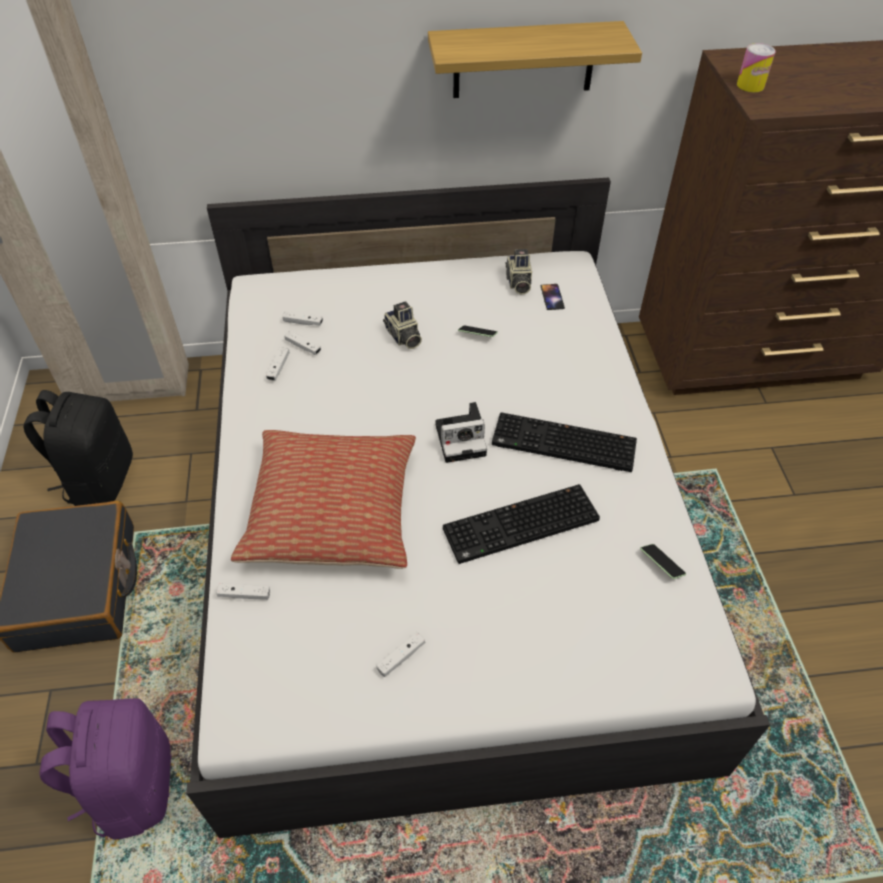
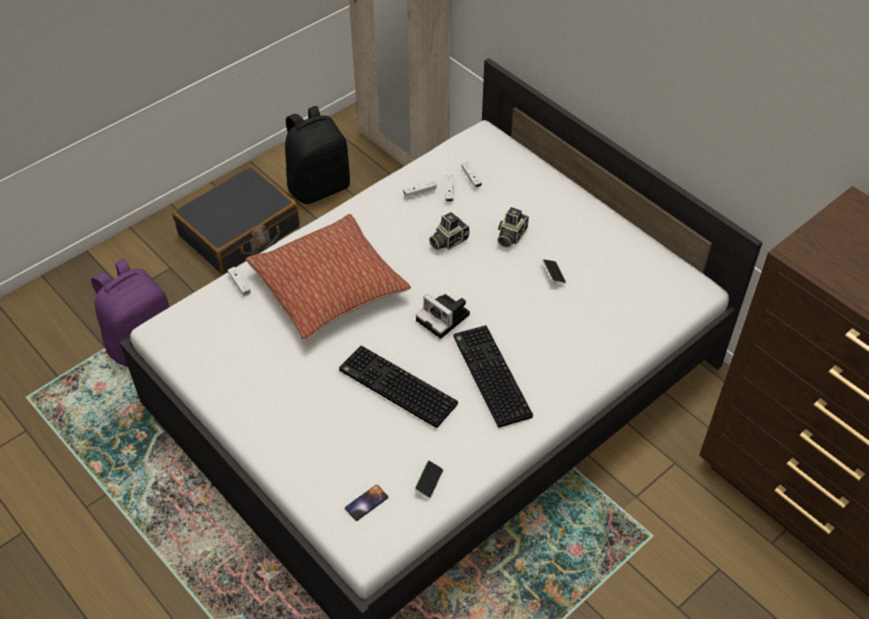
camera: 55 degrees right, 0 degrees up
white game controller [376,632,425,677] -> none
shelf [428,21,642,98] -> none
camera [505,249,532,294] -> camera moved to [429,212,470,250]
phone [541,284,565,310] -> phone moved to [345,485,388,521]
can [737,43,776,92] -> none

